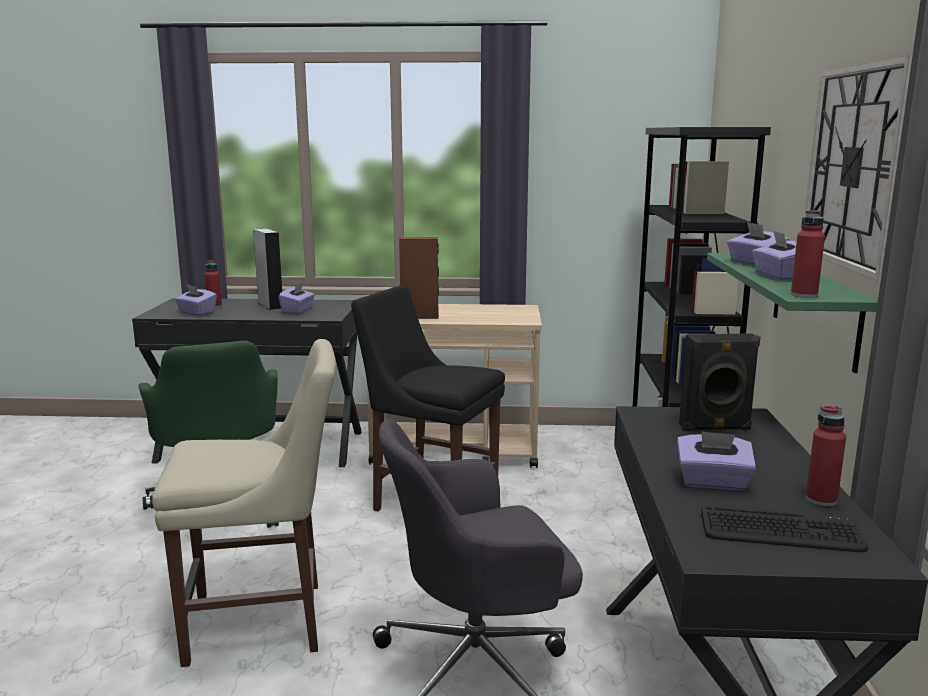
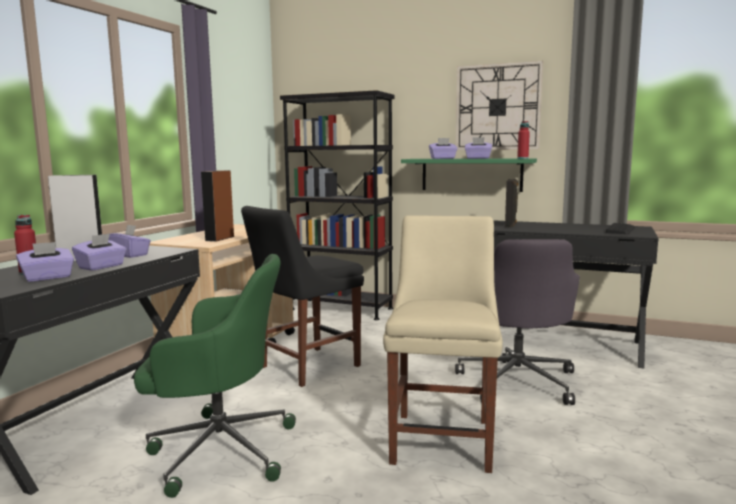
camera: 70 degrees left, 5 degrees down
purple tissue box [677,431,756,490] -> purple tissue box moved to [72,233,126,271]
red bottle [806,406,846,506] -> none

